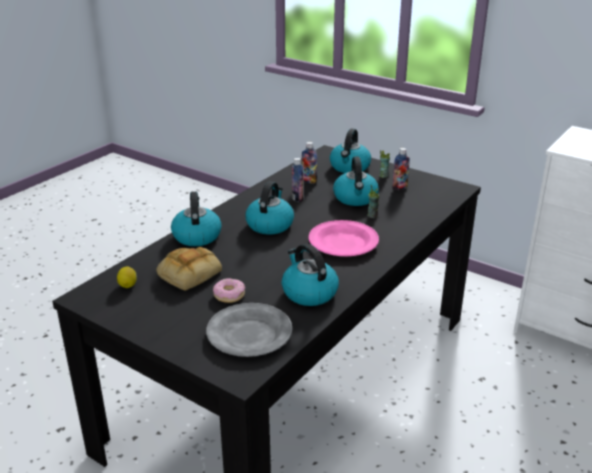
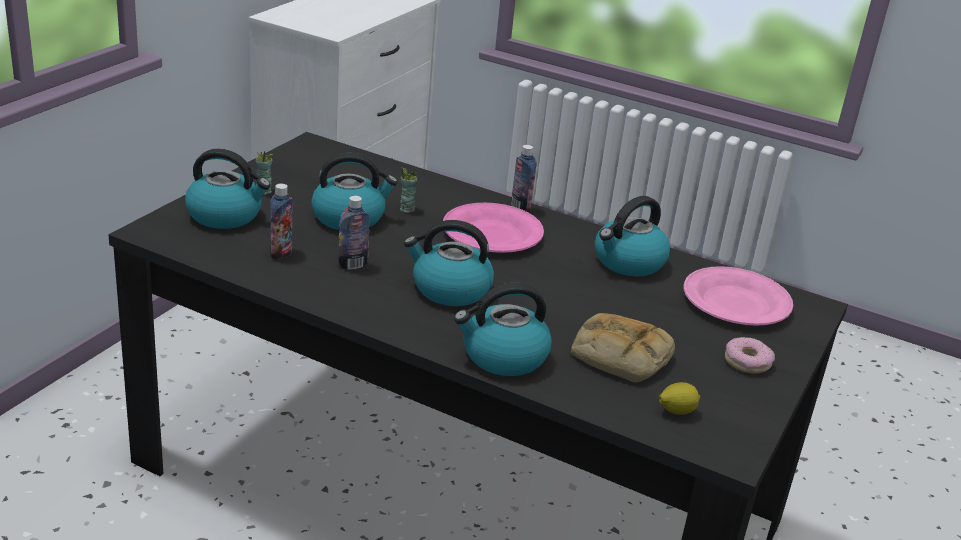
camera: 100 degrees left, 0 degrees up
grey plate [206,303,293,357] -> pink plate [684,266,793,326]
donut [213,278,245,303] -> donut moved to [725,337,775,373]
bottle [392,148,410,190] -> bottle moved to [511,145,536,212]

